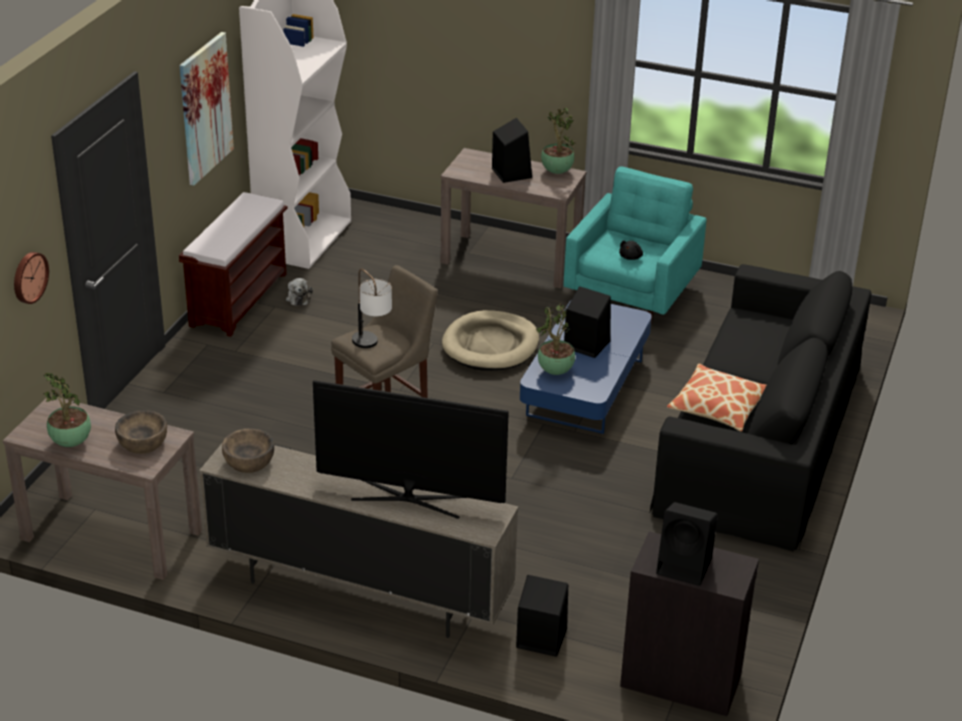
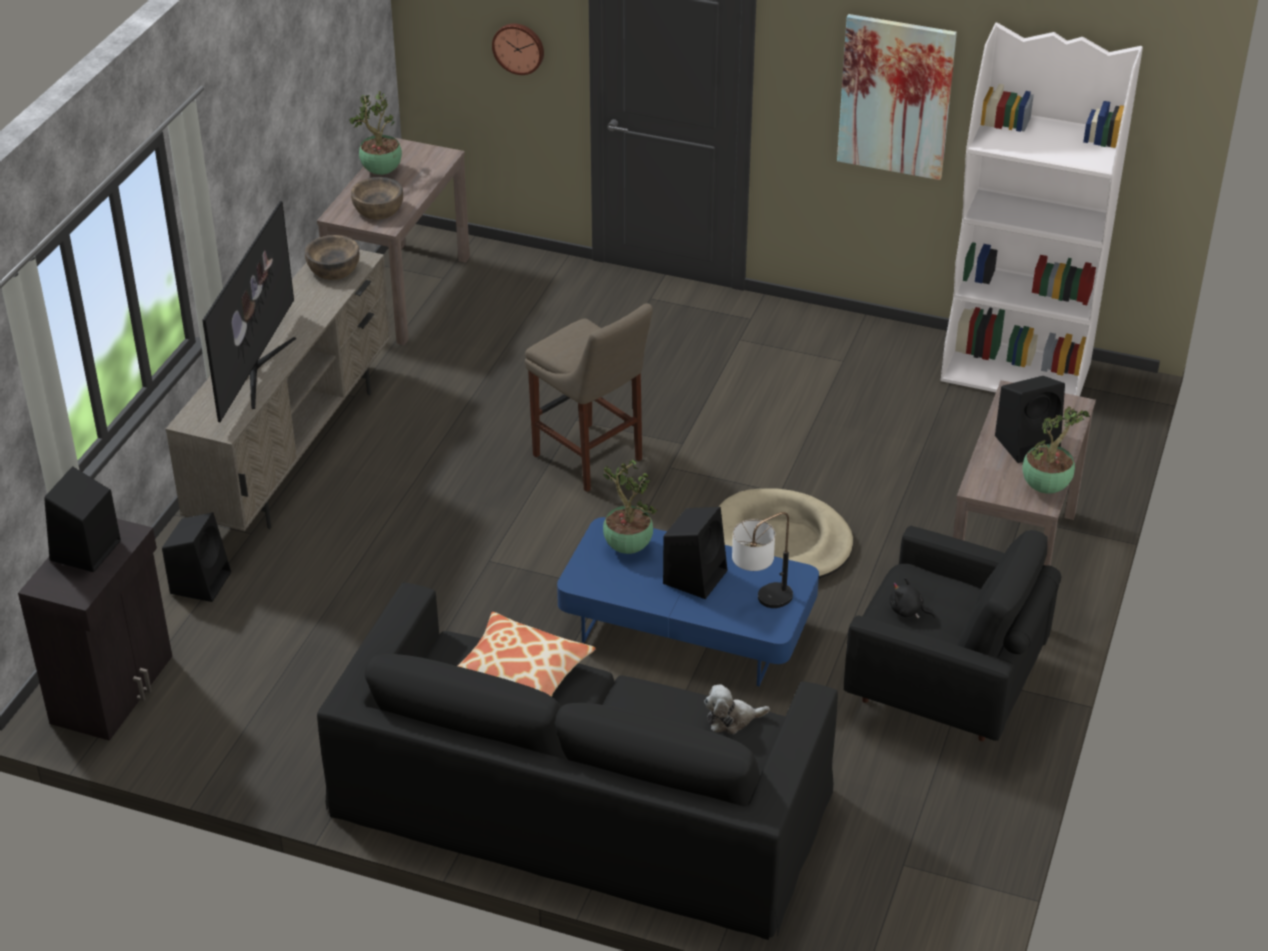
camera: 90 degrees right, 5 degrees up
brown bench [179,192,287,337] -> none
plush toy [286,278,313,306] -> plush toy moved to [704,684,770,734]
table lamp [352,268,392,348] -> table lamp moved to [732,512,793,608]
turquoise armchair [564,166,706,324] -> black armchair [844,526,1061,741]

